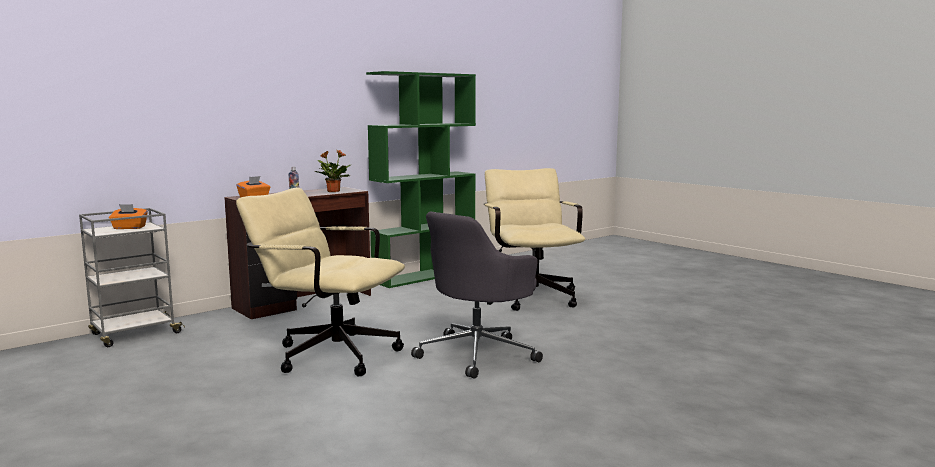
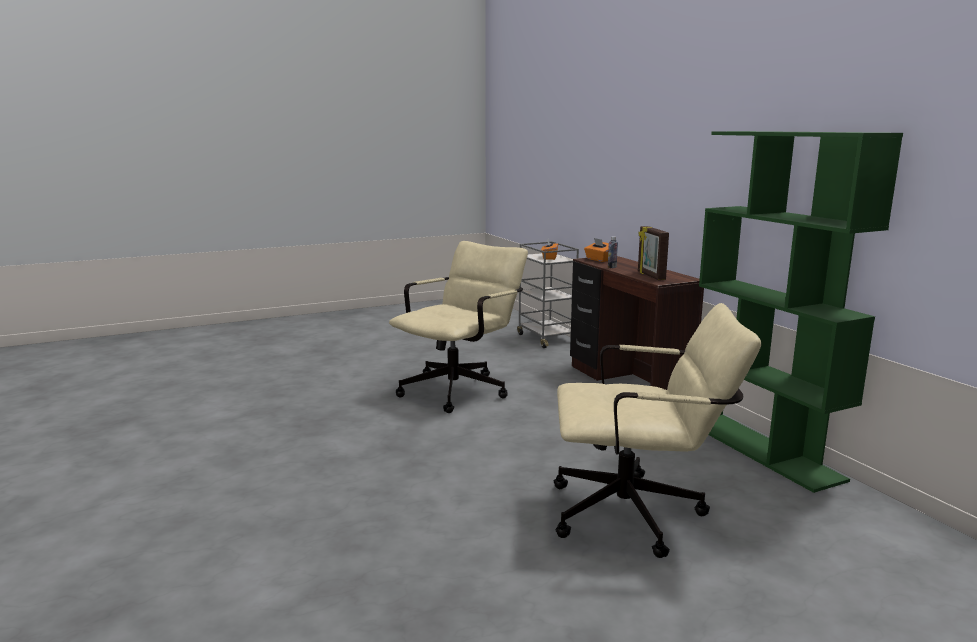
camera: 105 degrees right, 5 degrees up
potted plant [314,150,350,192] -> picture frame [638,226,669,280]
grey office chair [411,212,543,379] -> none

